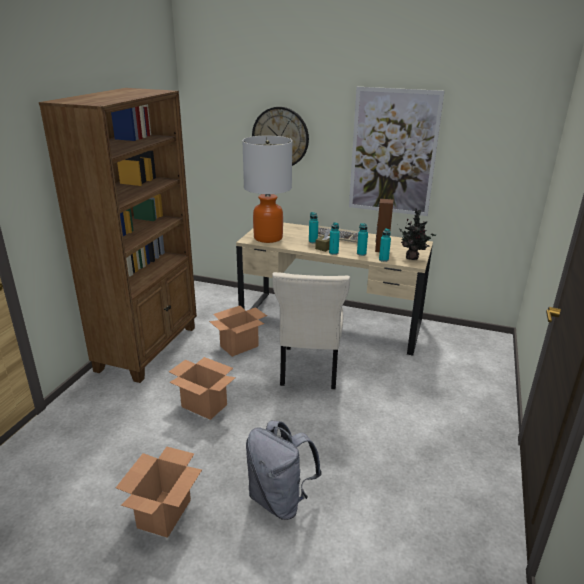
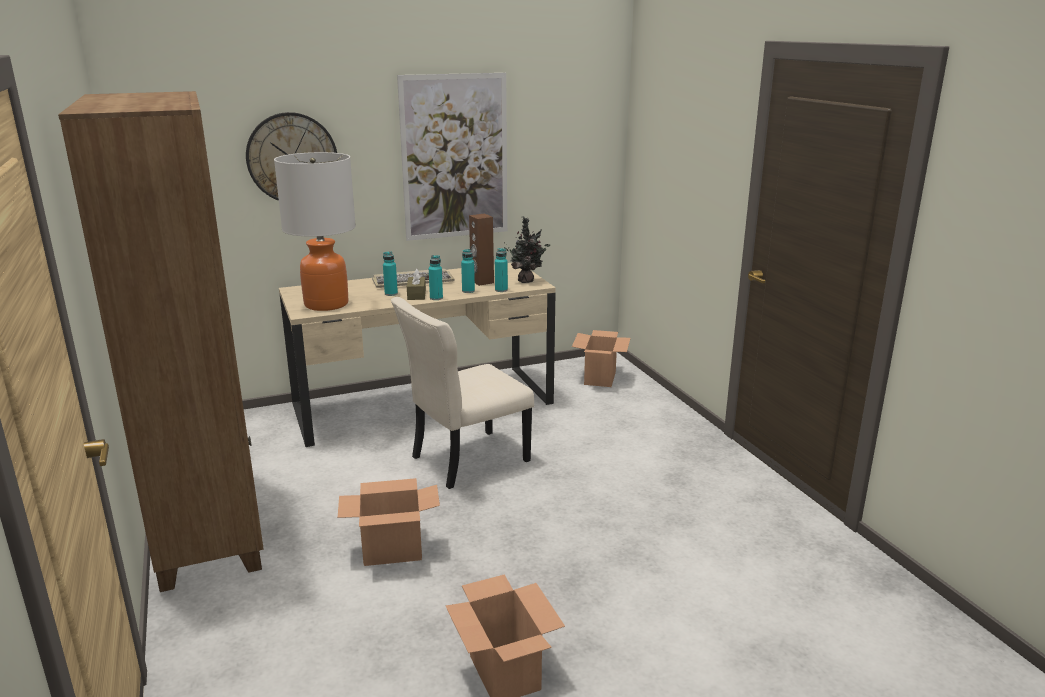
camera: 40 degrees left, 5 degrees down
cardboard box [209,306,267,357] -> cardboard box moved to [572,330,630,387]
grey backpack [246,421,322,520] -> none
beige chair [272,272,350,390] -> beige chair turned 90 degrees clockwise [391,297,534,489]

